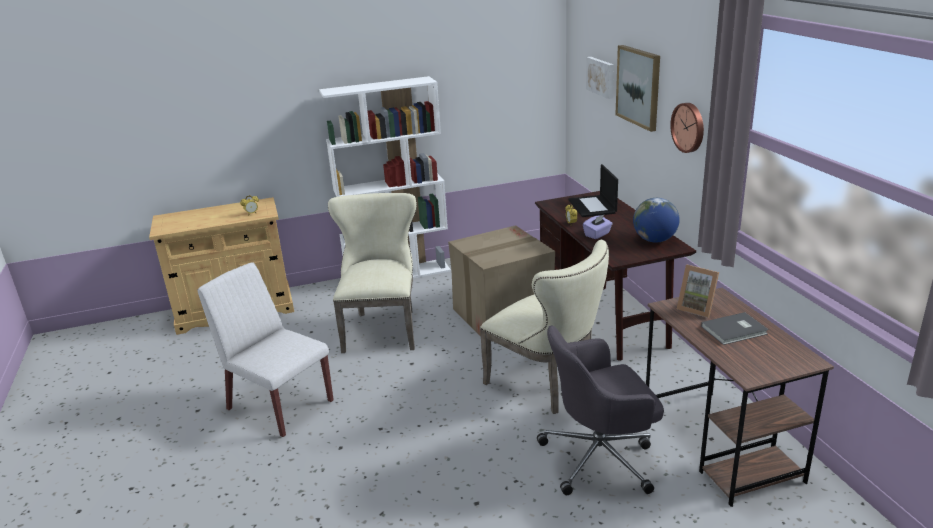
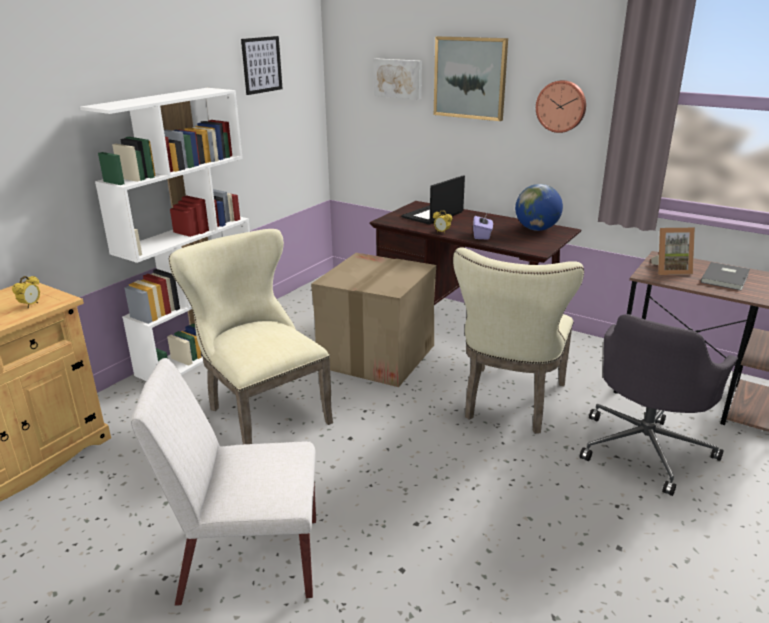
camera: 40 degrees left, 0 degrees up
beige chair [480,240,609,414] -> beige chair turned 105 degrees clockwise [453,247,584,434]
laptop [569,164,618,217] -> laptop turned 90 degrees clockwise [401,175,465,225]
none -> picture [241,36,283,95]

